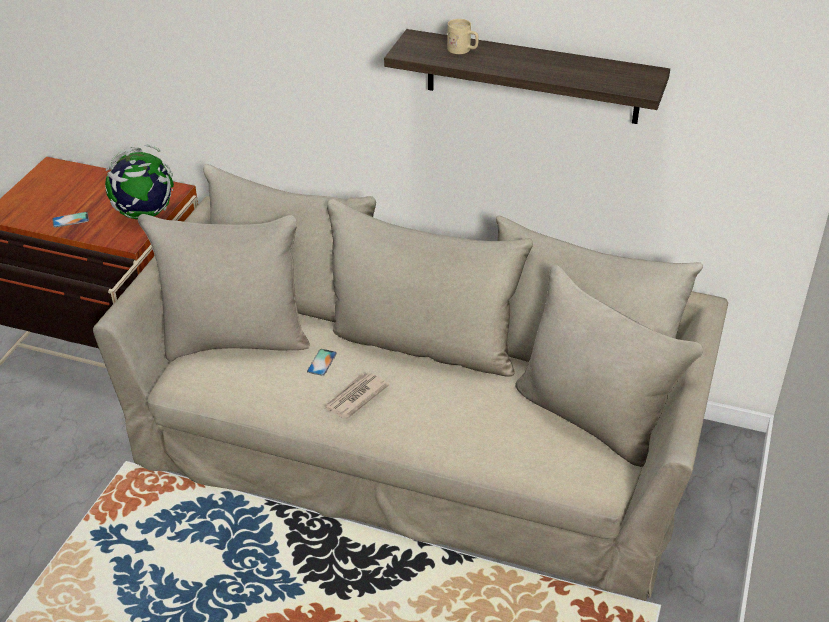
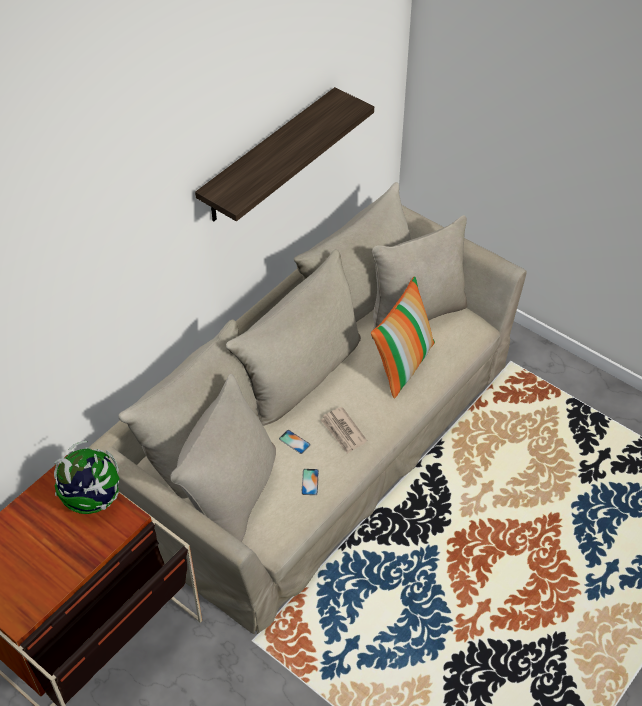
camera: 70 degrees left, 10 degrees up
phone [52,212,89,228] -> phone moved to [301,469,319,495]
beige mug [447,19,479,54] -> none
none -> pillow [371,276,435,399]

